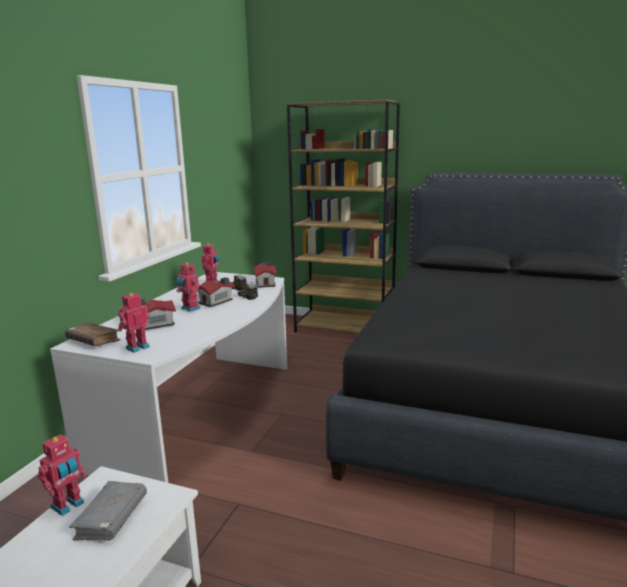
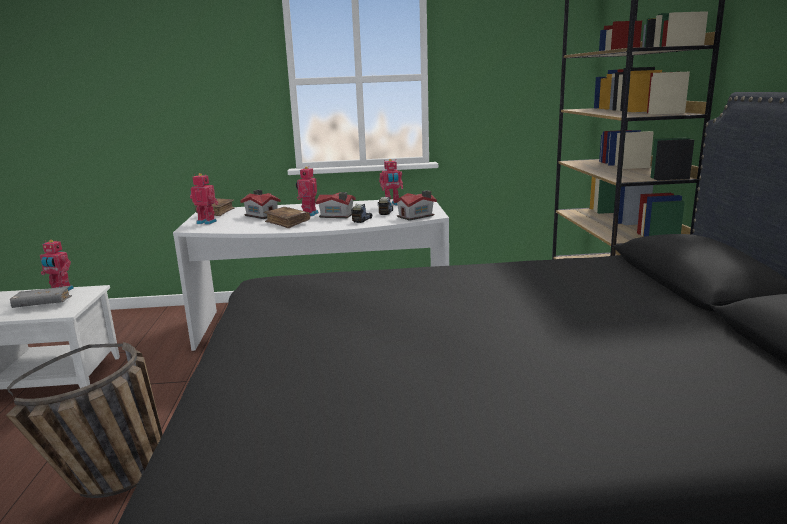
camera: 65 degrees right, 0 degrees up
none -> basket [6,342,163,498]
none -> brown book [264,207,310,228]

